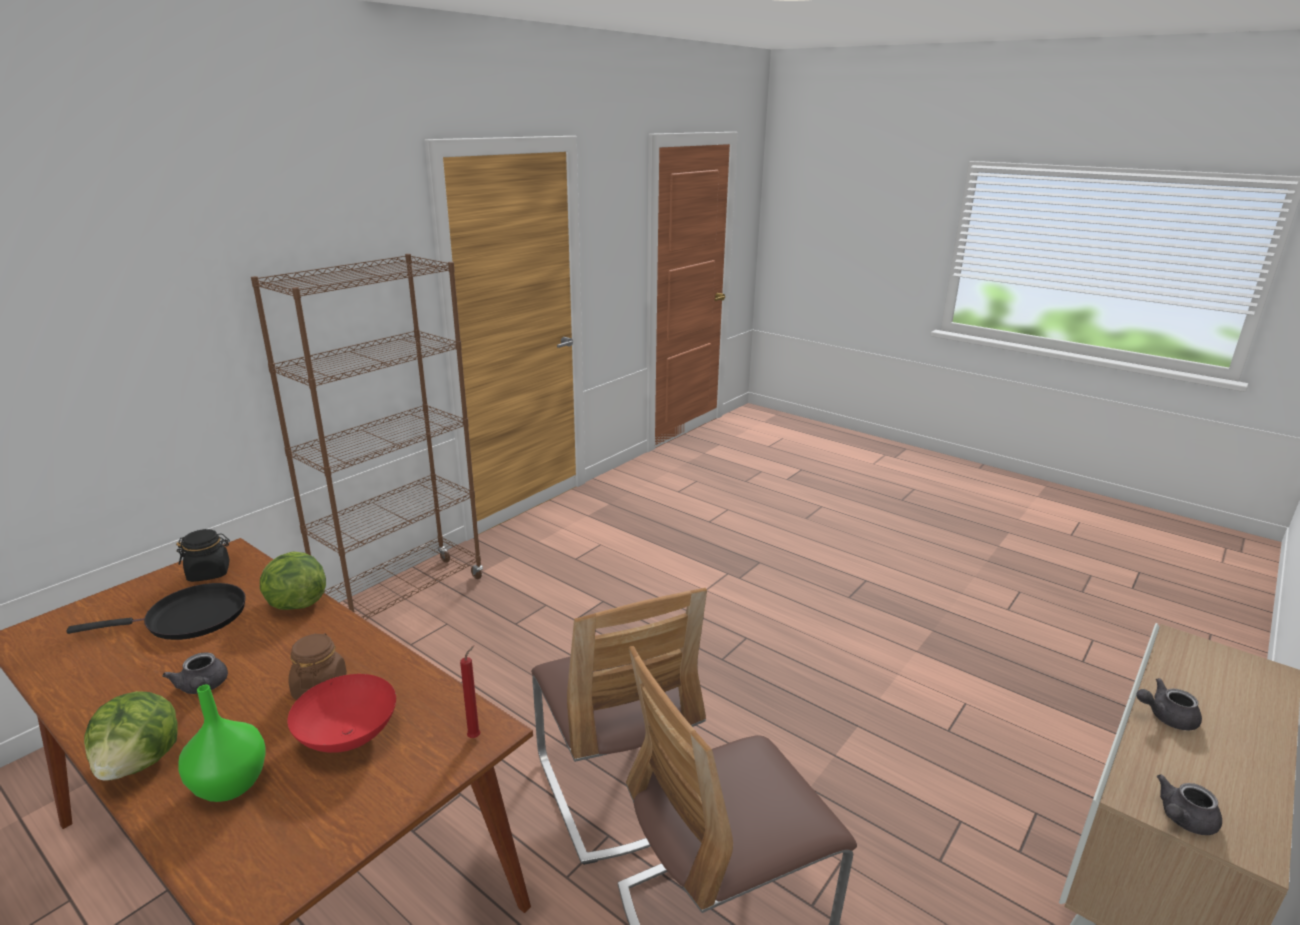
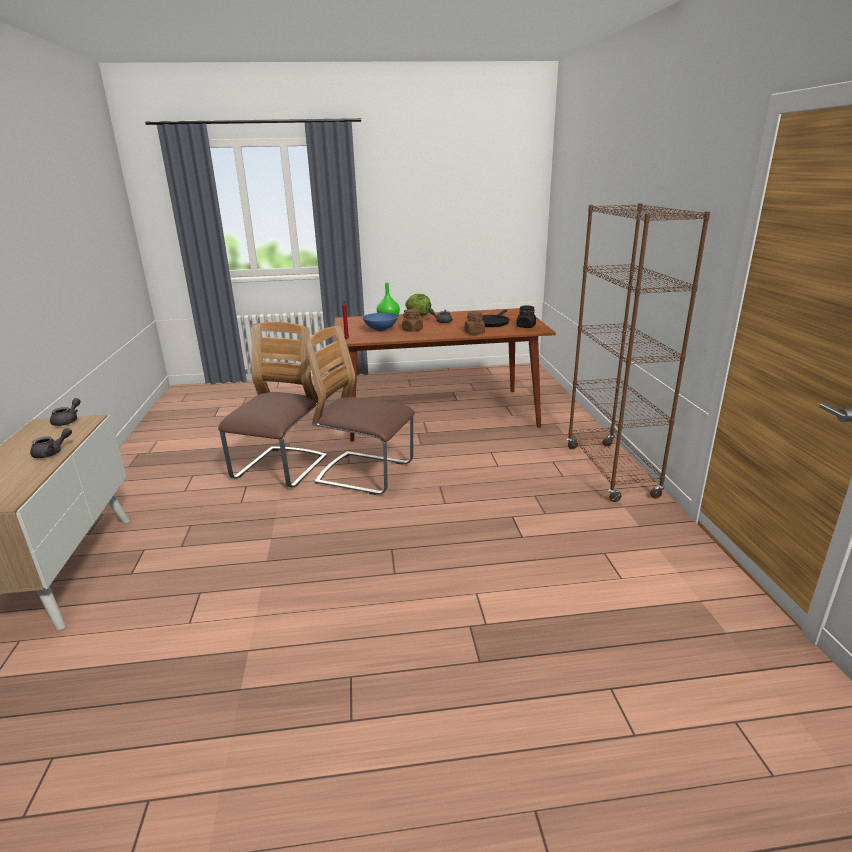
camera: 135 degrees right, 0 degrees up
lettuce [260,552,326,610] -> brown jar [465,311,485,334]
red bowl [287,674,396,753] -> blue bowl [363,313,398,331]

